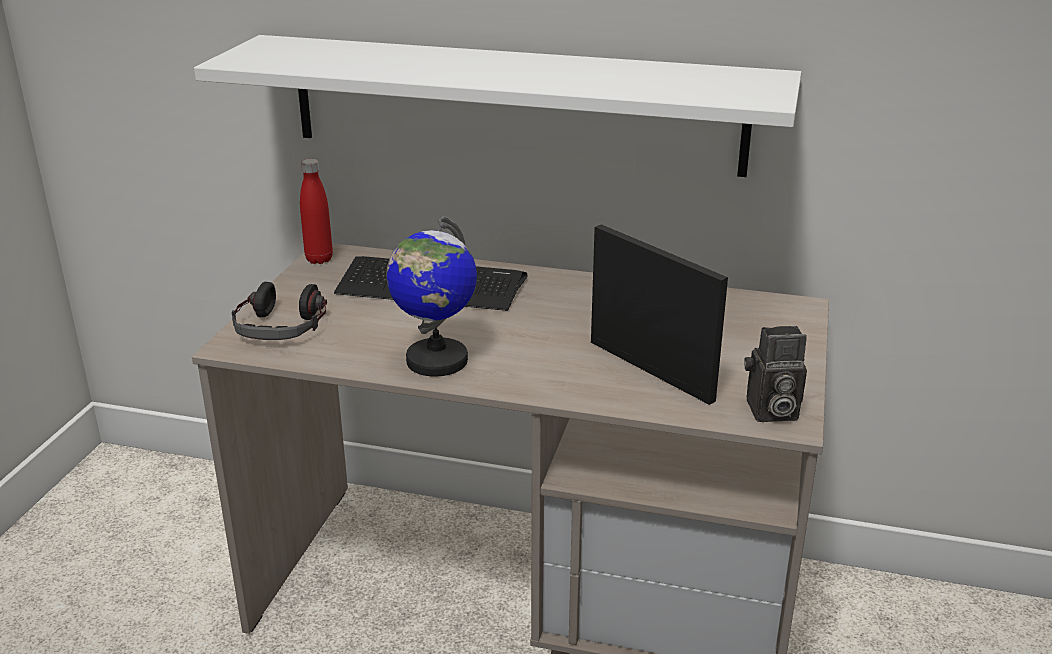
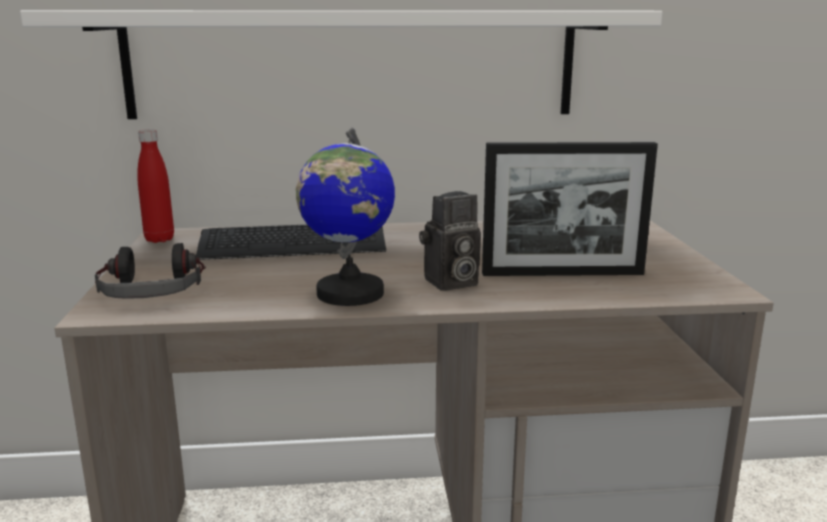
camera: 20 degrees left, 10 degrees down
picture frame [591,224,728,405] -> picture frame turned 150 degrees clockwise [482,142,658,276]
camera [744,326,807,422] -> camera moved to [419,191,481,291]

